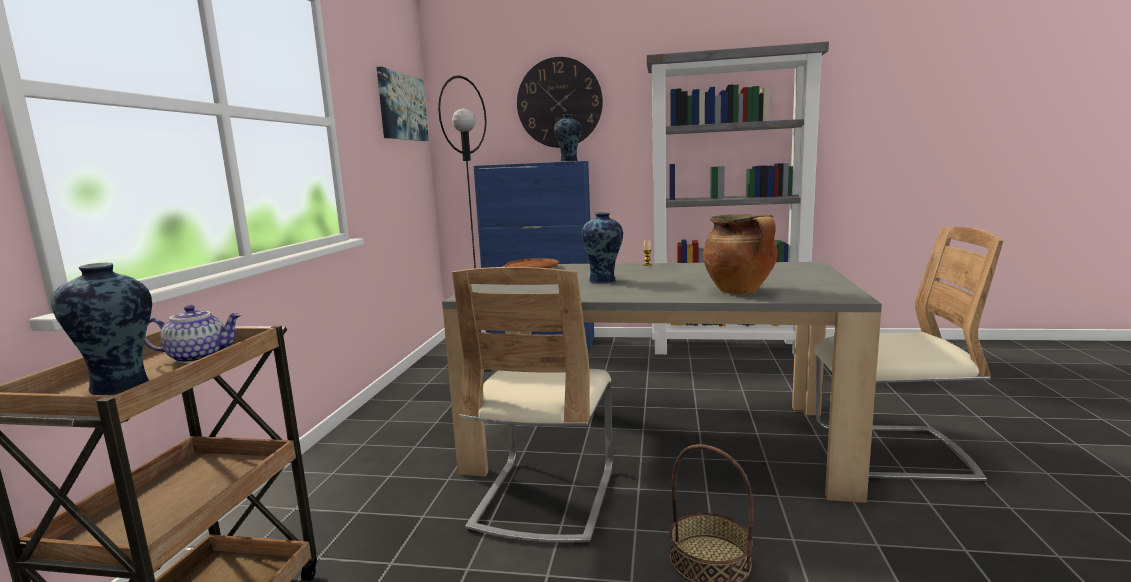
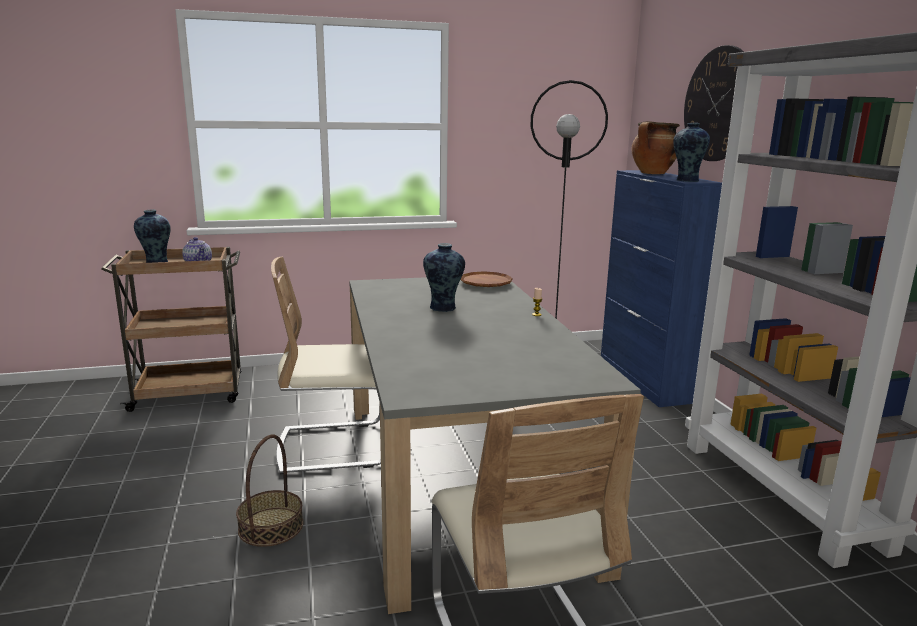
camera: 65 degrees right, 5 degrees up
picture [377,67,429,141] -> none
cooking pot [703,214,778,294] -> cooking pot moved to [631,121,680,174]

